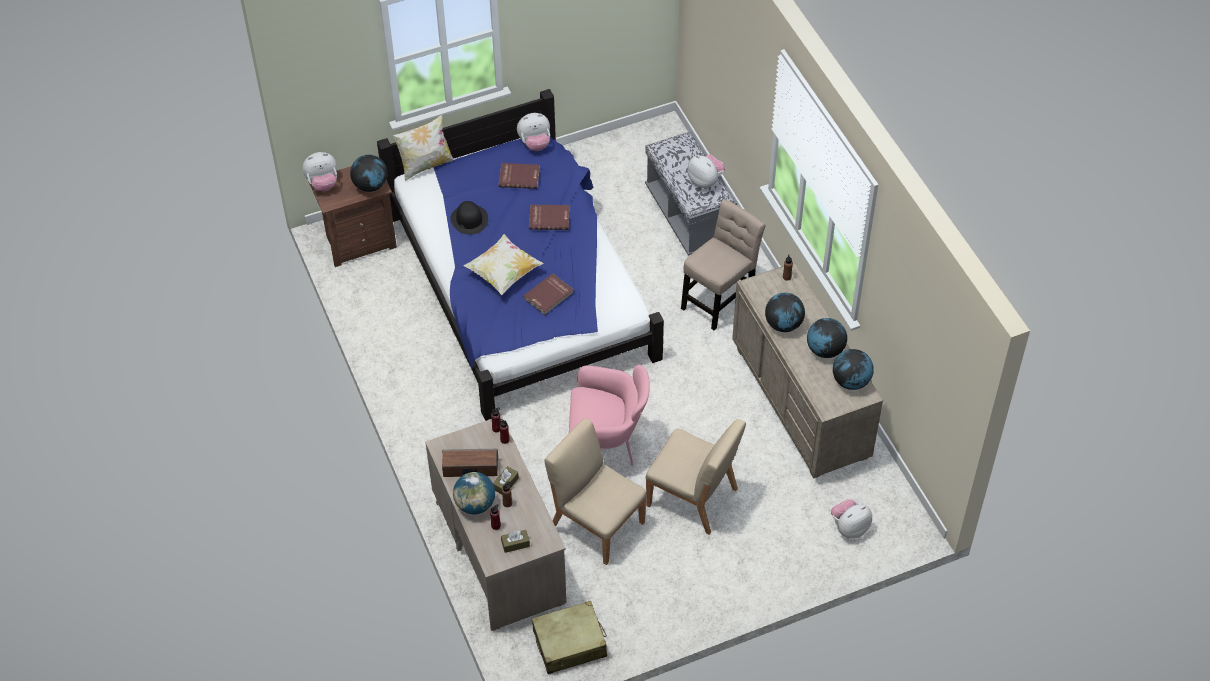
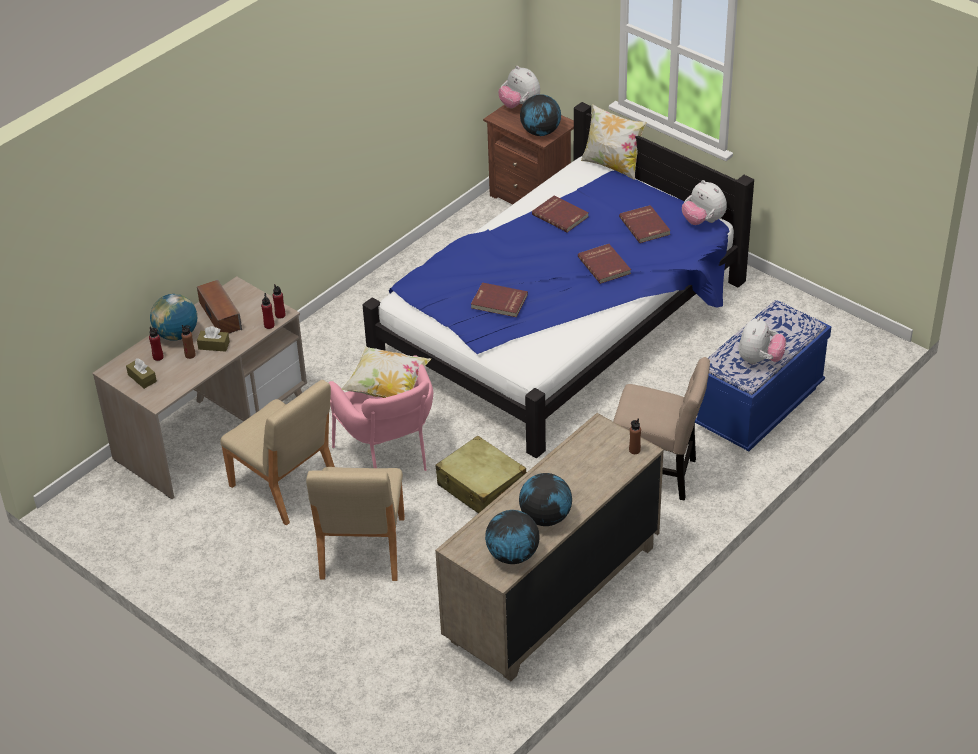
camera: 65 degrees right, 10 degrees down
black hat [450,201,488,235] -> red book [532,195,589,232]
pillow [464,234,544,295] -> pillow moved to [342,346,431,398]
beige suitcase [532,601,607,674] -> beige suitcase moved to [436,435,526,513]
beige chair [544,417,647,565] -> beige chair turned 120 degrees clockwise [220,380,335,525]
grey bench [645,131,737,256] -> blue bench [695,300,831,451]
globe [765,293,805,332] -> none
plush toy [831,499,872,539] -> none

